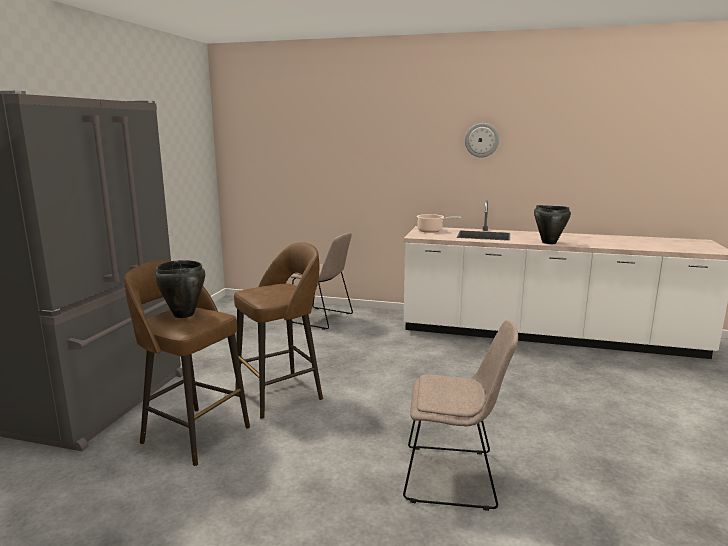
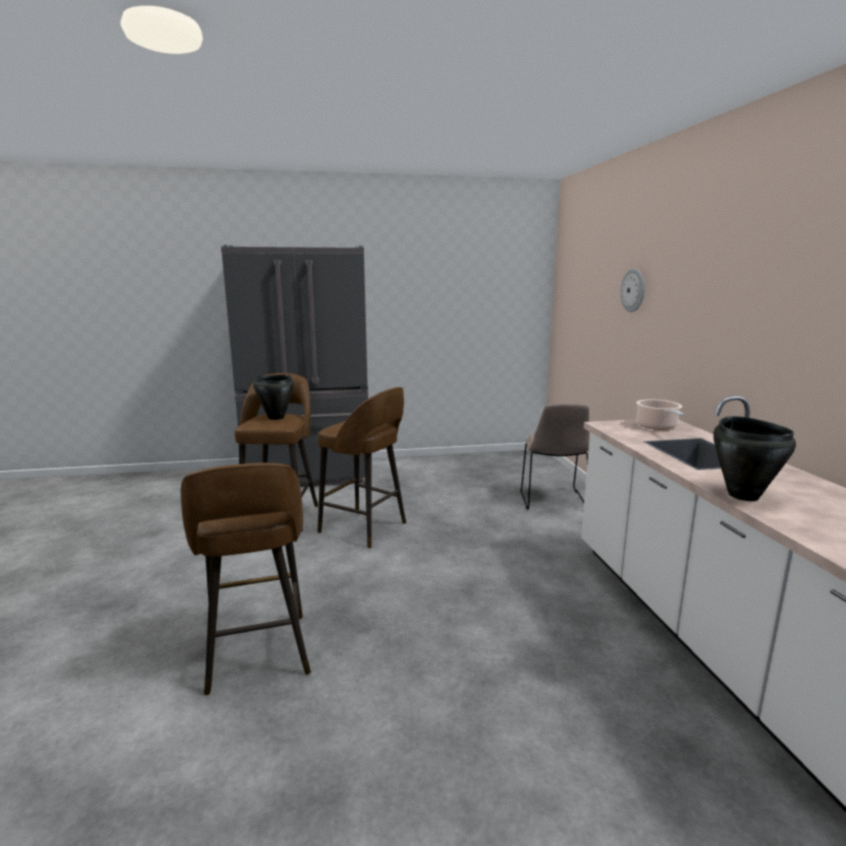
camera: 65 degrees right, 0 degrees up
beige chair [403,320,518,511] -> brown stool [180,463,311,695]
wall clock [465,123,499,157] -> wall clock moved to [620,269,644,312]

